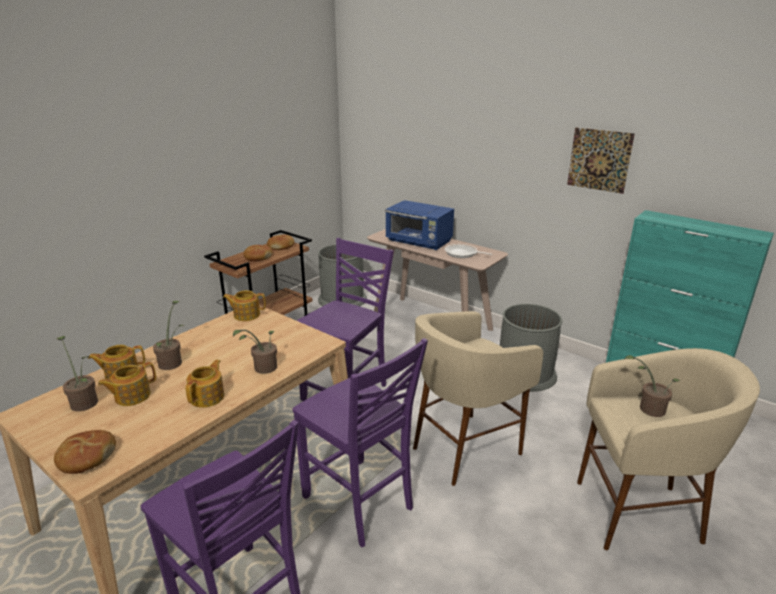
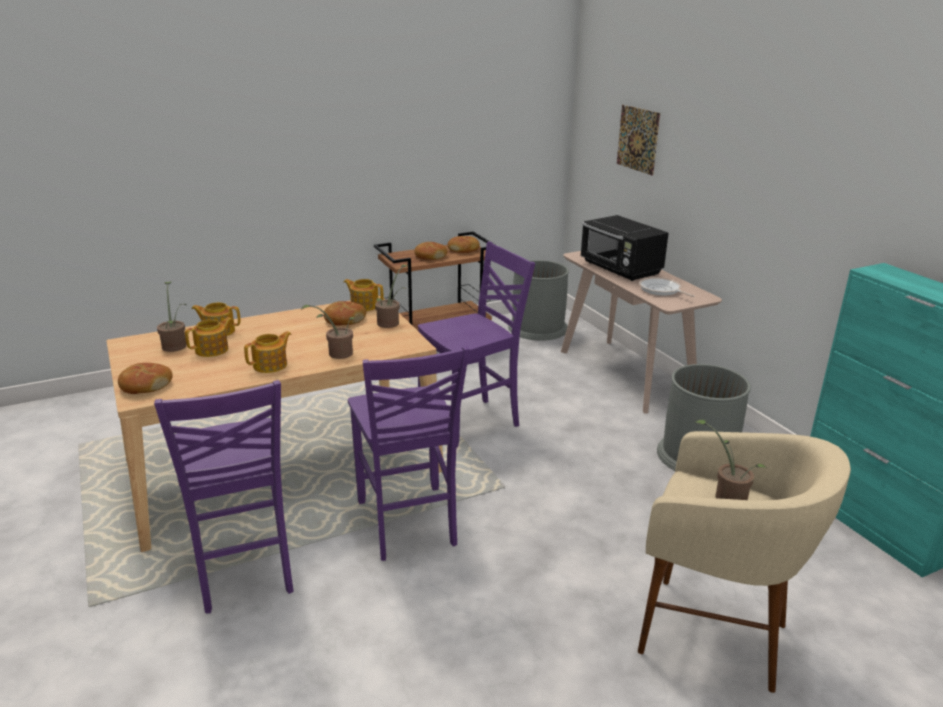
camera: 25 degrees right, 0 degrees up
teapot [98,362,156,406] -> teapot turned 150 degrees clockwise [185,317,233,357]
potted plant [153,301,185,370] -> potted plant moved to [375,265,408,328]
blue microwave [385,200,454,250] -> black microwave [580,215,669,281]
beige stool [413,311,543,486] -> none
picture [567,127,635,194] -> picture moved to [617,105,660,175]
none -> bread [324,301,366,326]

